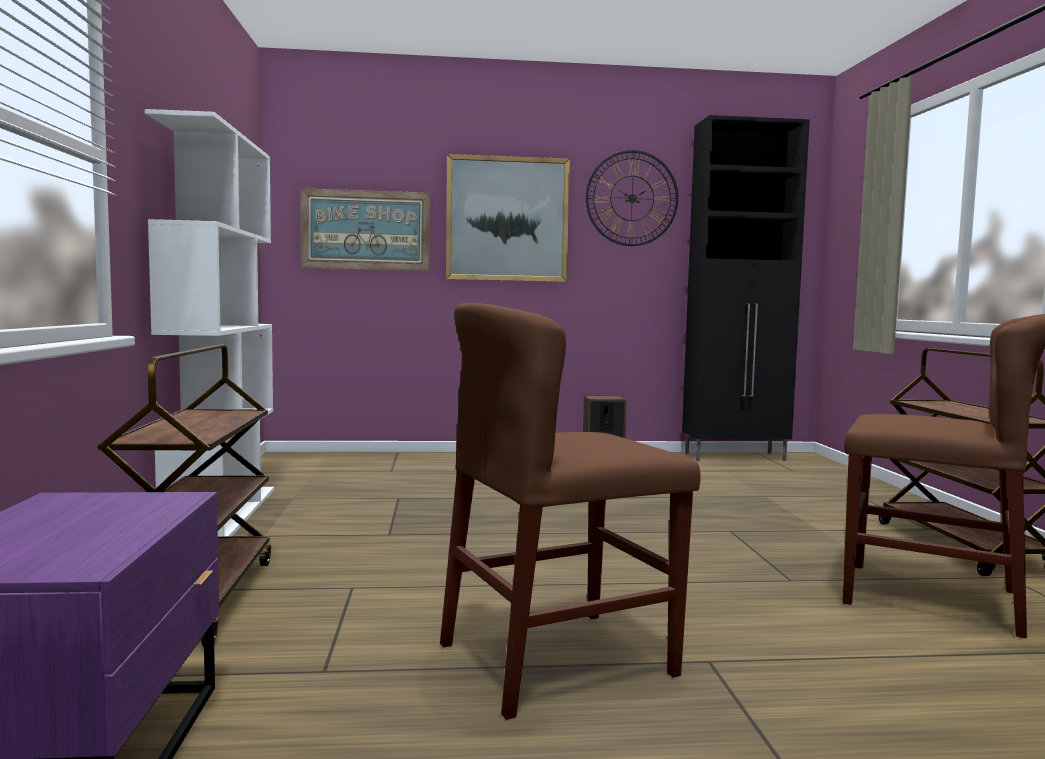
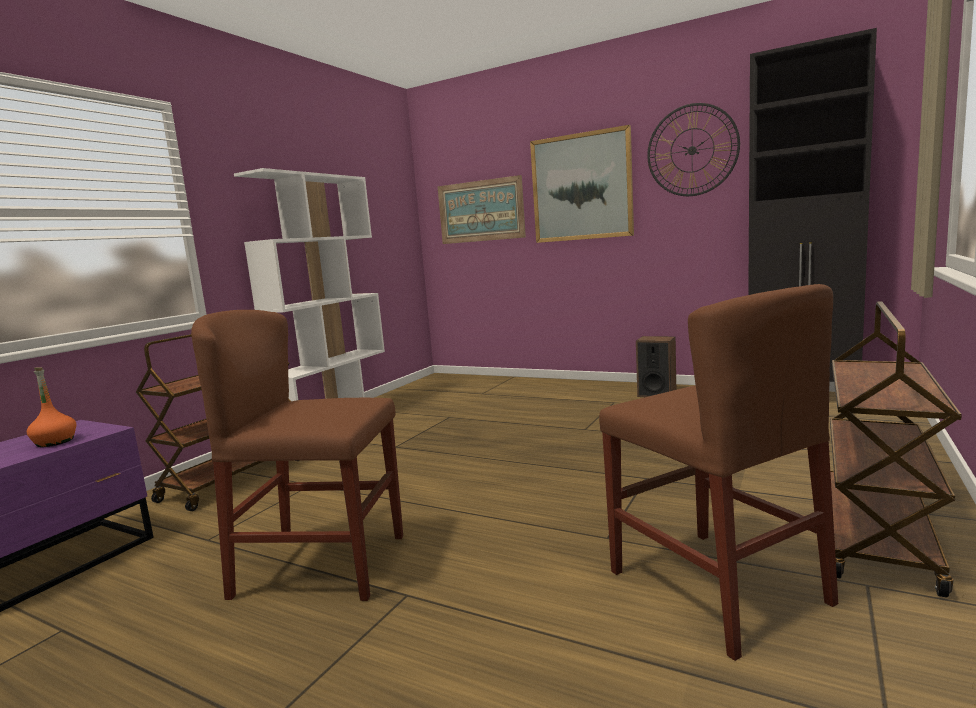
camera: 35 degrees right, 5 degrees up
none -> orange bottle [27,368,76,447]

